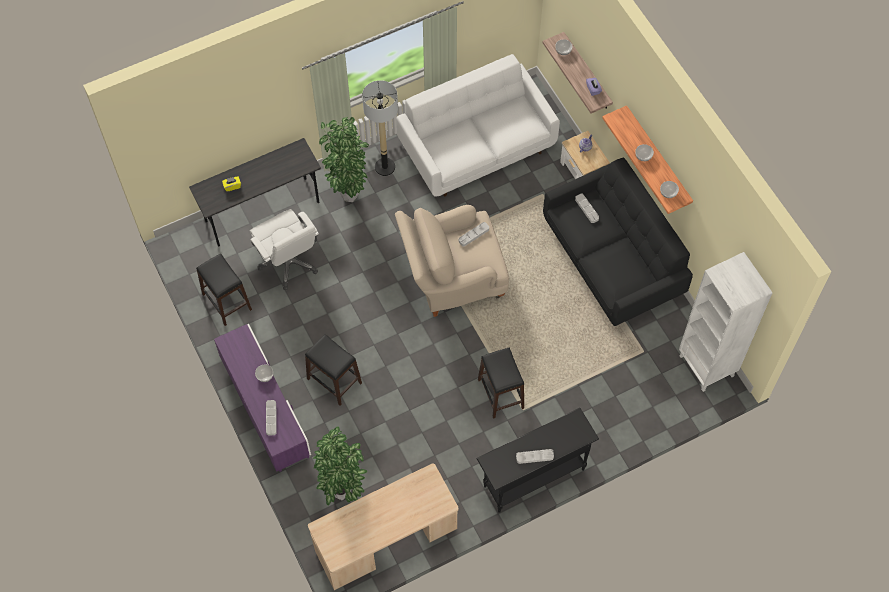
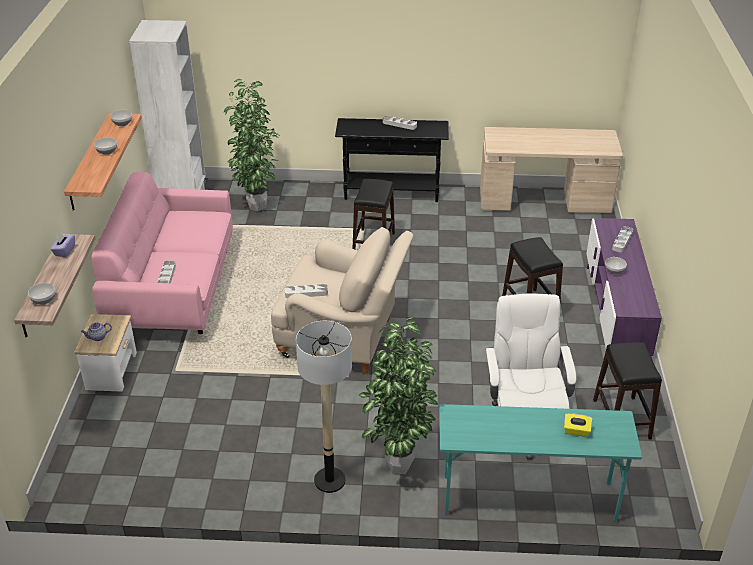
camera: 150 degrees left, 25 degrees down
grey desk [189,138,321,247] -> turquoise desk [440,404,642,523]
potted plant [313,427,367,505] -> potted plant moved to [224,79,280,211]
white sofa [396,54,560,197] -> none
black sofa [543,158,693,326] -> pink sofa [91,172,233,334]

